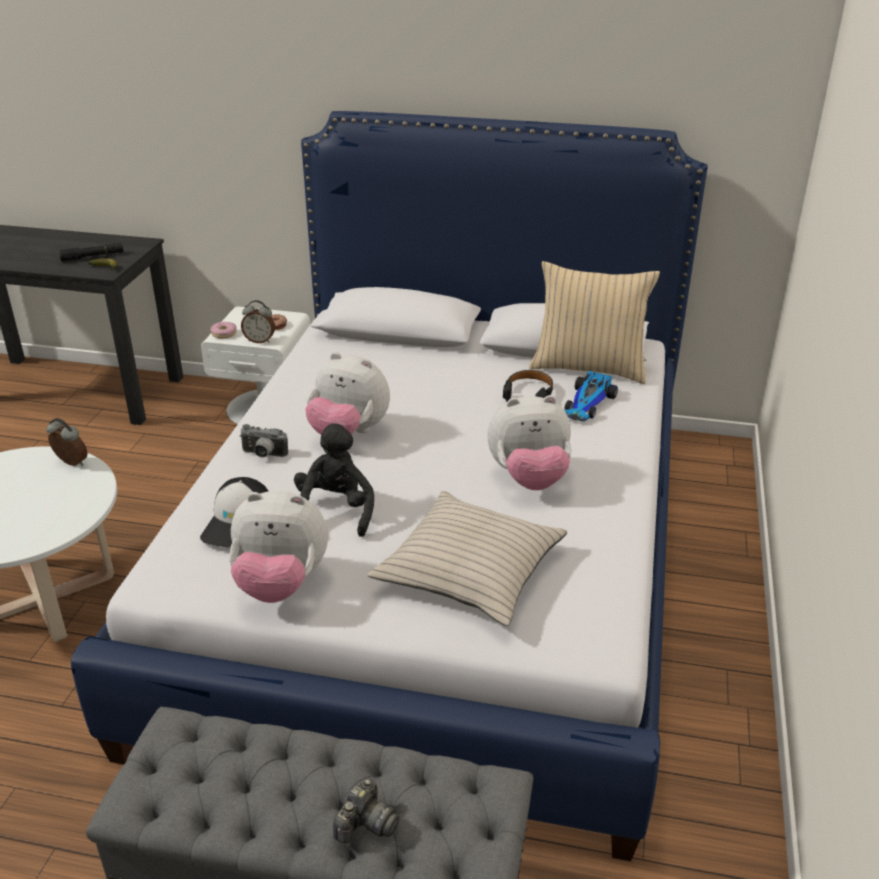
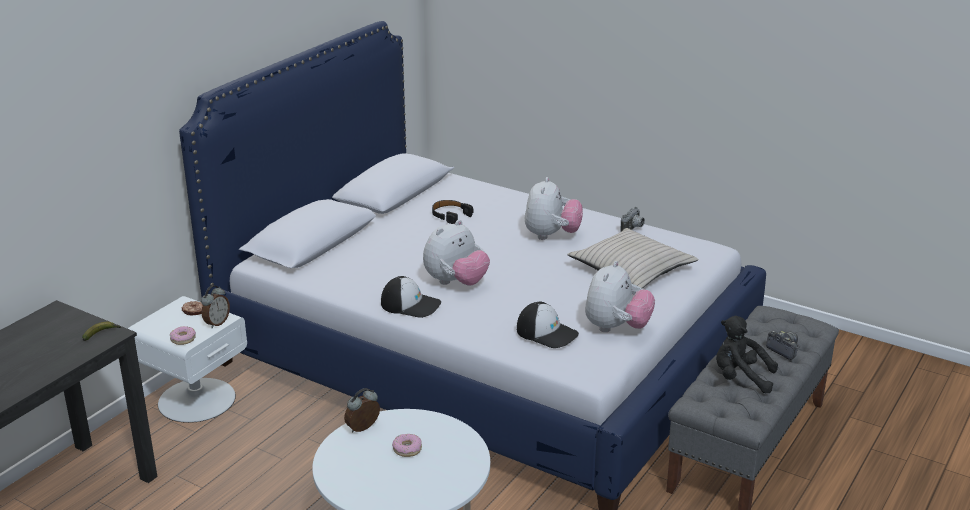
camera: 70 degrees left, 5 degrees down
black flashlight [59,243,123,261] -> none
camera [239,424,288,458] -> camera moved to [621,207,645,231]
black plush toy [294,423,374,537] -> black plush toy moved to [716,316,778,393]
beige pillow [529,261,660,384] -> none
toy car [564,371,618,422] -> none
none -> cap [381,276,441,318]
none -> donut [392,434,422,457]

